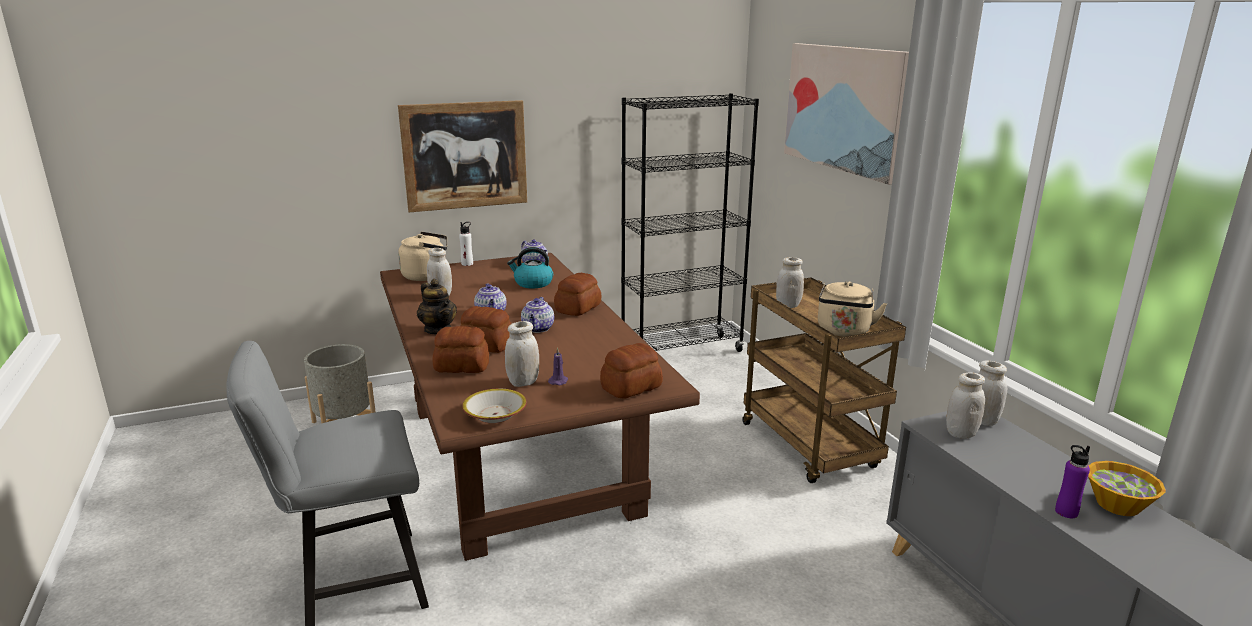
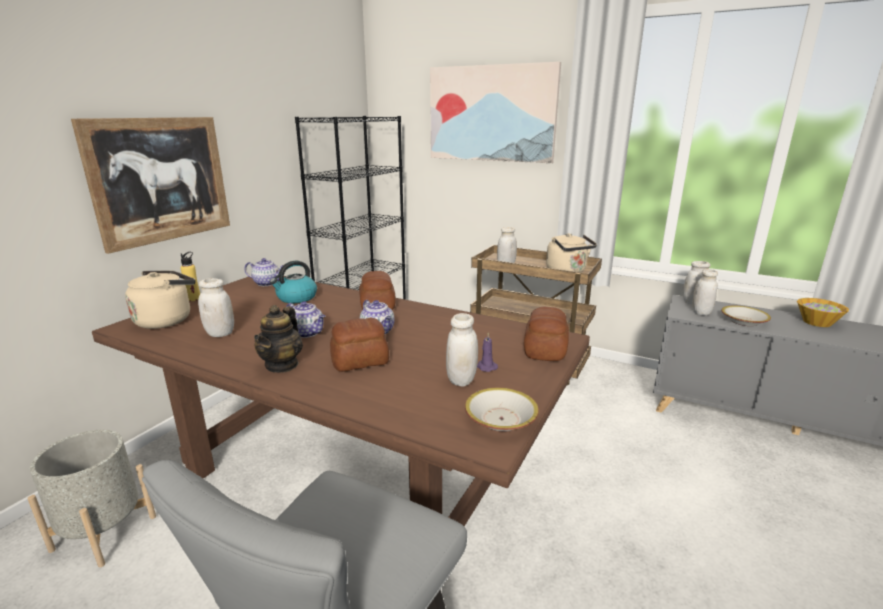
camera: 40 degrees left, 0 degrees up
teapot [417,279,457,335] -> teapot turned 90 degrees clockwise [254,305,303,373]
bread [433,326,489,373] -> none
white bottle [459,222,473,266] -> yellow bottle [180,252,200,301]
purple bottle [1055,445,1090,518] -> none
none -> bowl [721,306,771,326]

